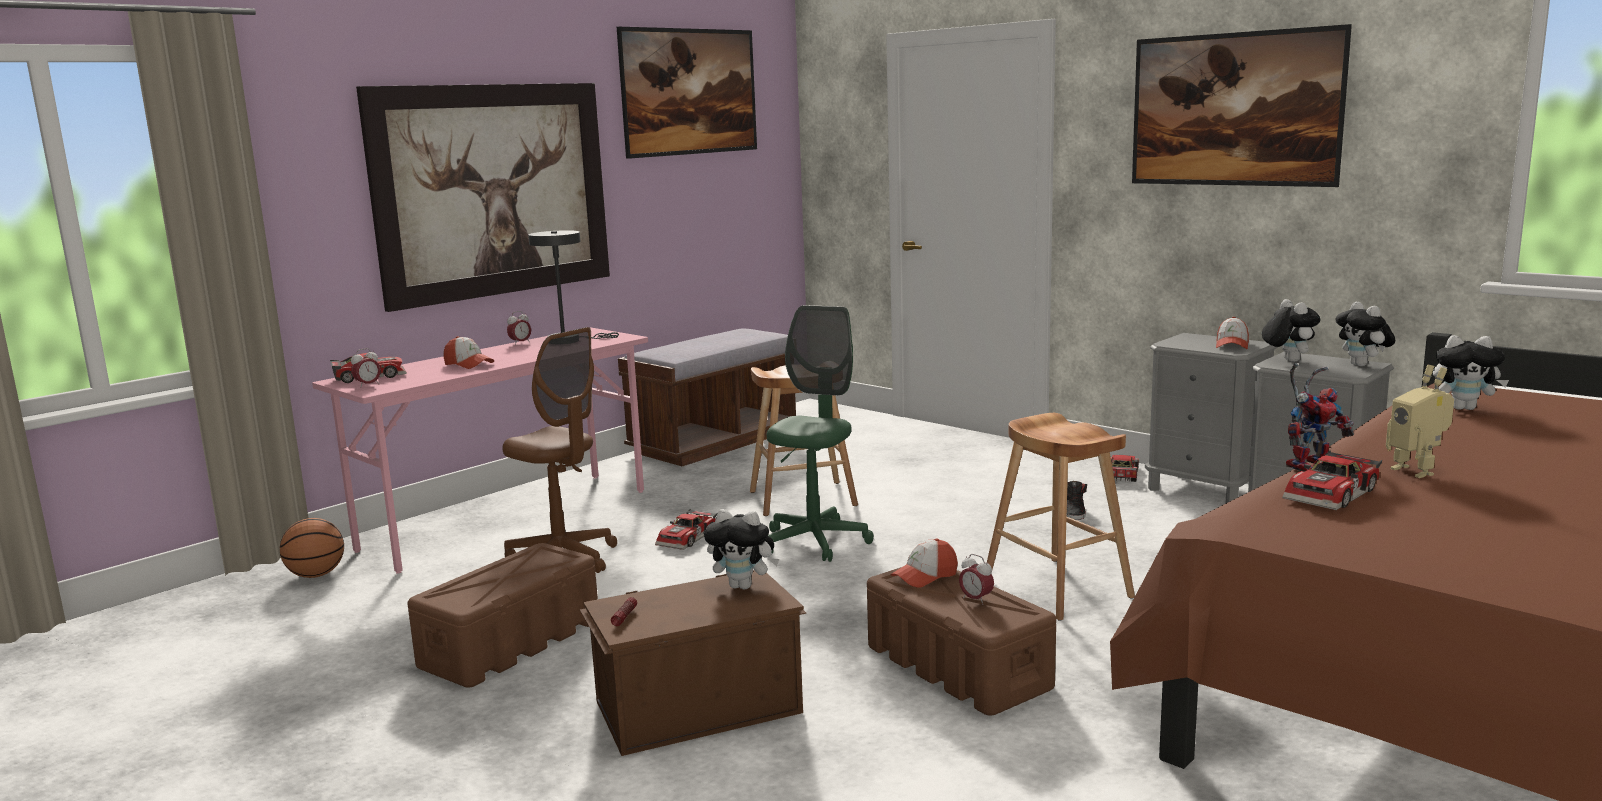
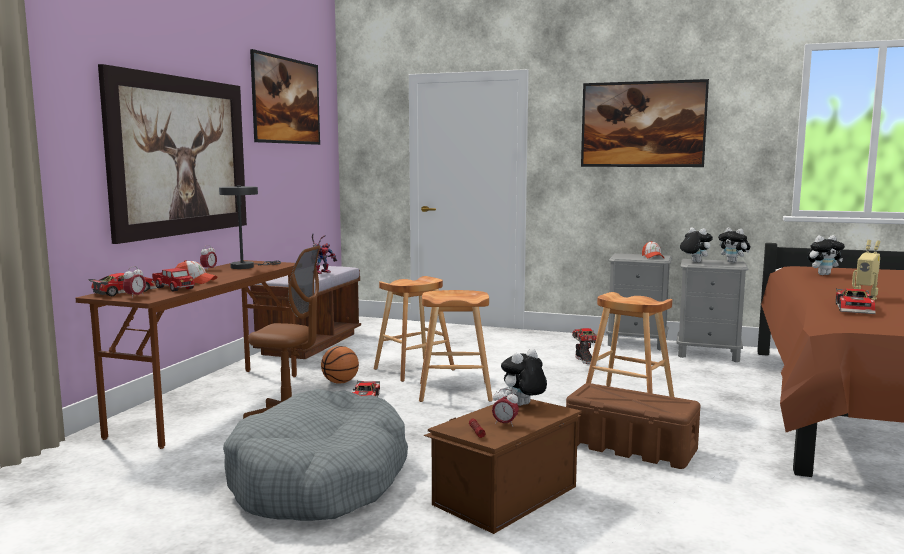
camera: 25 degrees left, 5 degrees down
basketball [280,518,344,578] -> basketball moved to [321,346,359,384]
pink desk [312,328,648,574] -> brown desk [76,260,297,449]
brown storage box [408,543,598,687] -> grey dog bed [223,389,408,521]
plush toy [704,509,779,589] -> plush toy turned 150 degrees clockwise [501,349,547,406]
green office chair [766,305,874,562] -> brown stool [419,290,493,402]
cap [891,538,958,588] -> none
alarm clock [959,554,994,605] -> alarm clock moved to [492,389,519,427]
toy robot [1286,363,1354,472] -> toy robot moved to [312,234,337,274]
none -> toy truck [152,268,195,292]

